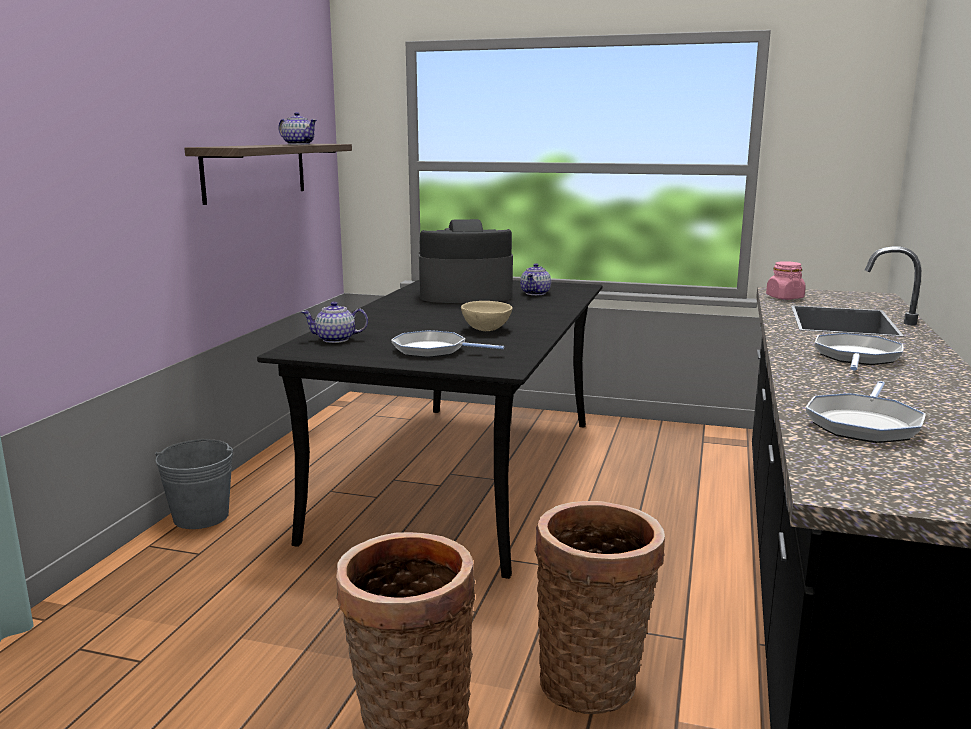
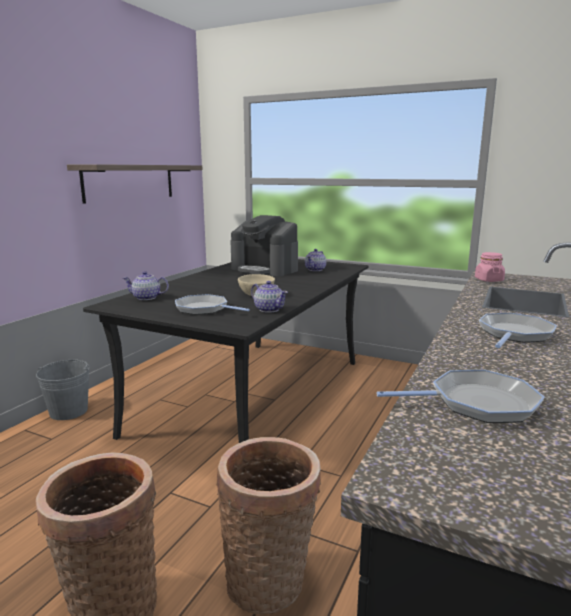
camera: 10 degrees right, 0 degrees up
teapot [278,112,317,145] -> teapot moved to [251,281,288,313]
coffee machine [419,219,513,303] -> coffee machine turned 150 degrees counterclockwise [230,215,298,276]
frying pan [806,381,926,443] -> frying pan turned 135 degrees counterclockwise [376,370,545,423]

